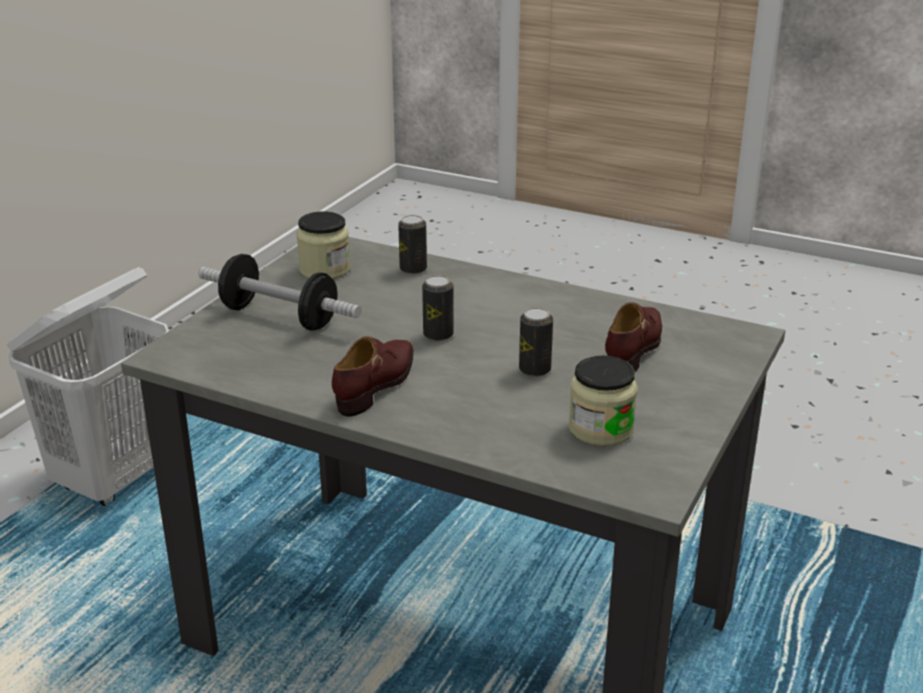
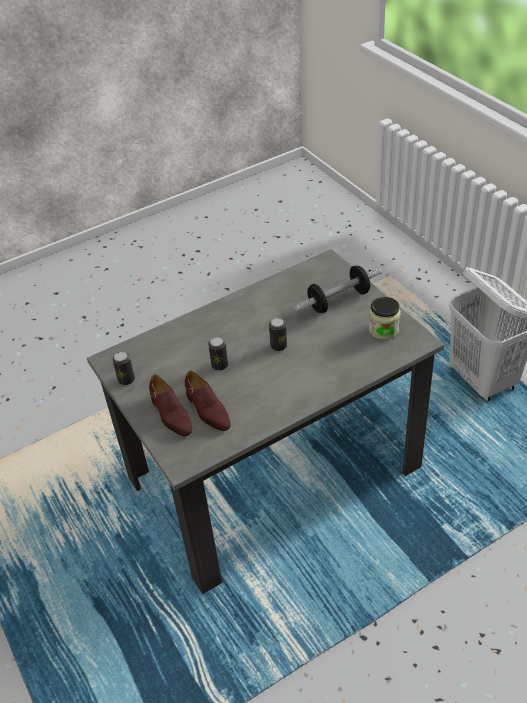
camera: 125 degrees right, 15 degrees up
brown shoe [332,336,414,416] -> brown shoe moved to [149,375,192,436]
can [398,215,427,274] -> can moved to [112,352,135,385]
jar [568,356,638,446] -> none

